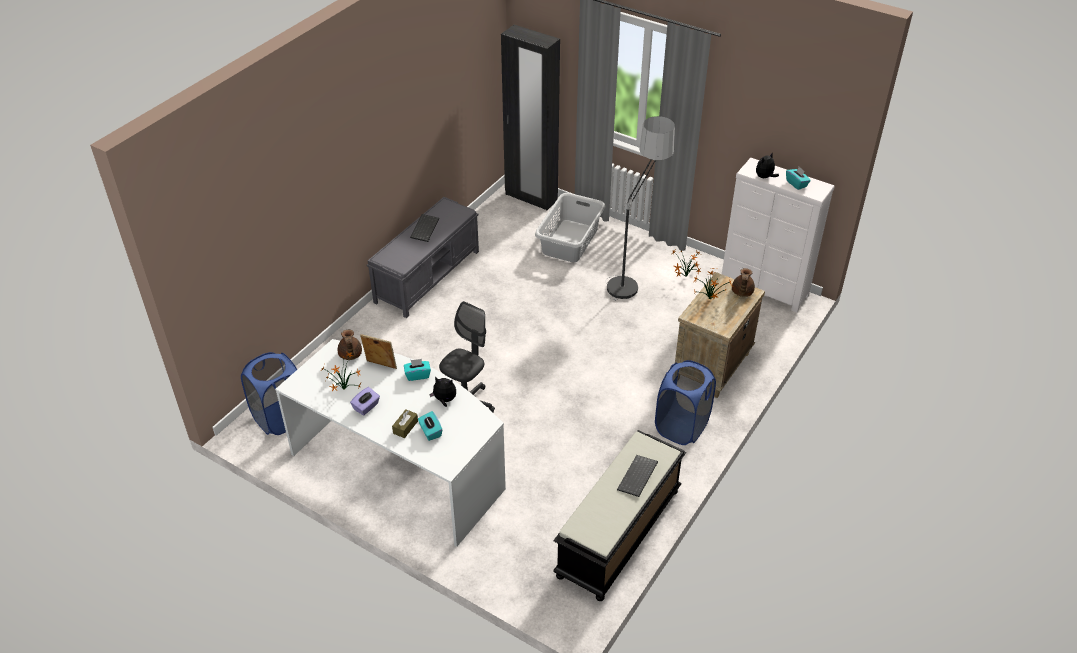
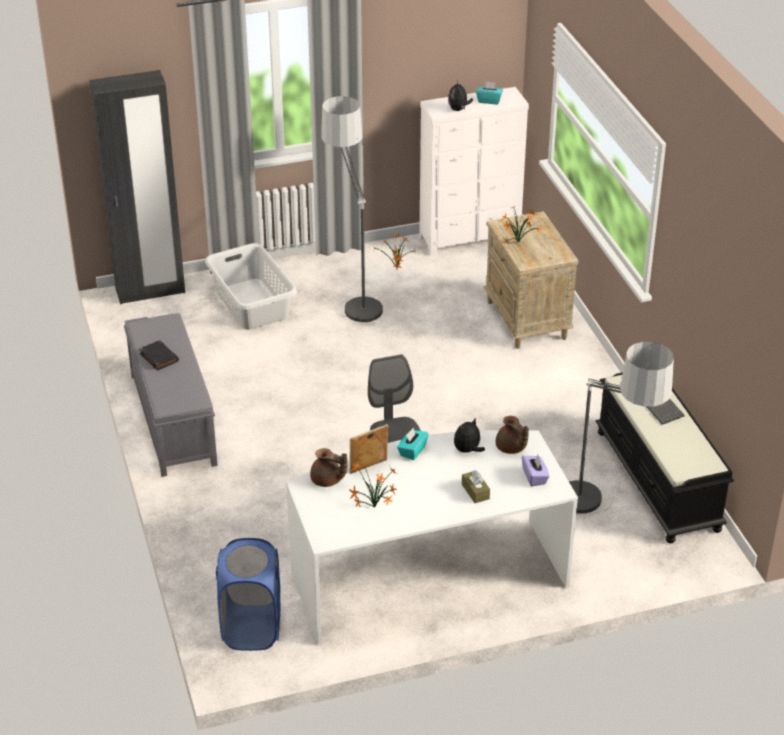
camera: 50 degrees left, 5 degrees down
purple tissue box [350,387,380,416] -> purple tissue box moved to [522,455,549,486]
keyboard [410,214,439,242] -> black book [139,340,179,371]
turquoise tissue box [418,411,442,441] -> none
blue laundry basket [655,360,716,445] -> none
brown teapot [732,268,755,297] -> brown teapot moved to [496,416,528,454]
none -> floor lamp [569,342,674,514]

